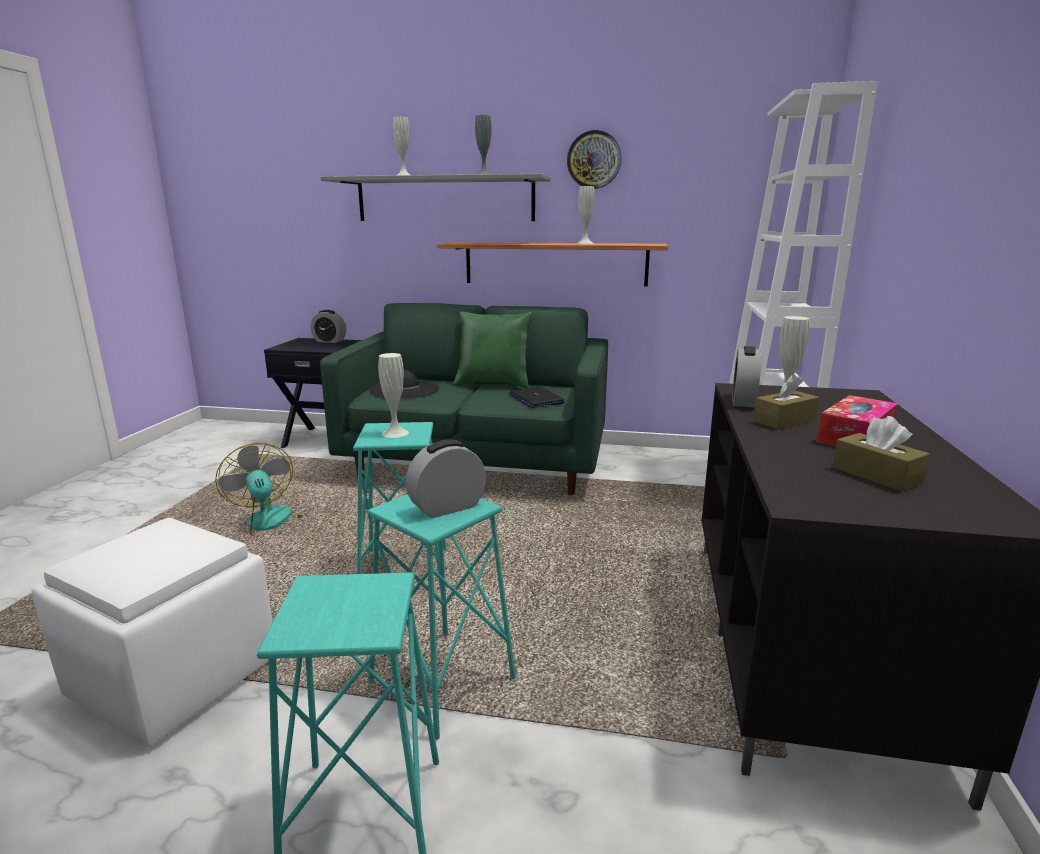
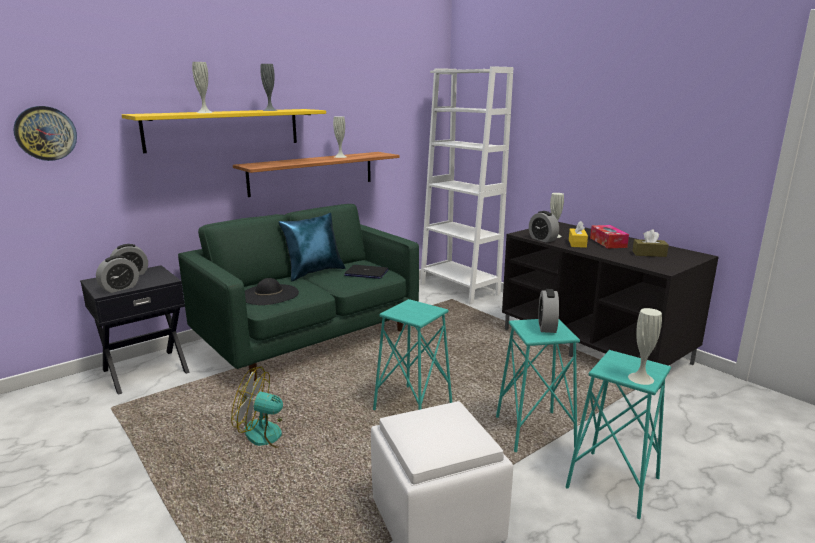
camera: 50 degrees left, 0 degrees up
grey shelf [321,174,551,221] -> yellow shelf [122,109,326,153]
white vase [378,353,409,438] -> white vase moved to [628,308,662,385]
green pillow [453,311,532,389] -> blue pillow [278,213,345,281]
wall clock [567,130,622,189] -> wall clock moved to [13,106,77,161]
brown tissue box [753,374,819,430] -> yellow tissue box [569,221,588,248]
none -> alarm clock [96,255,139,293]

